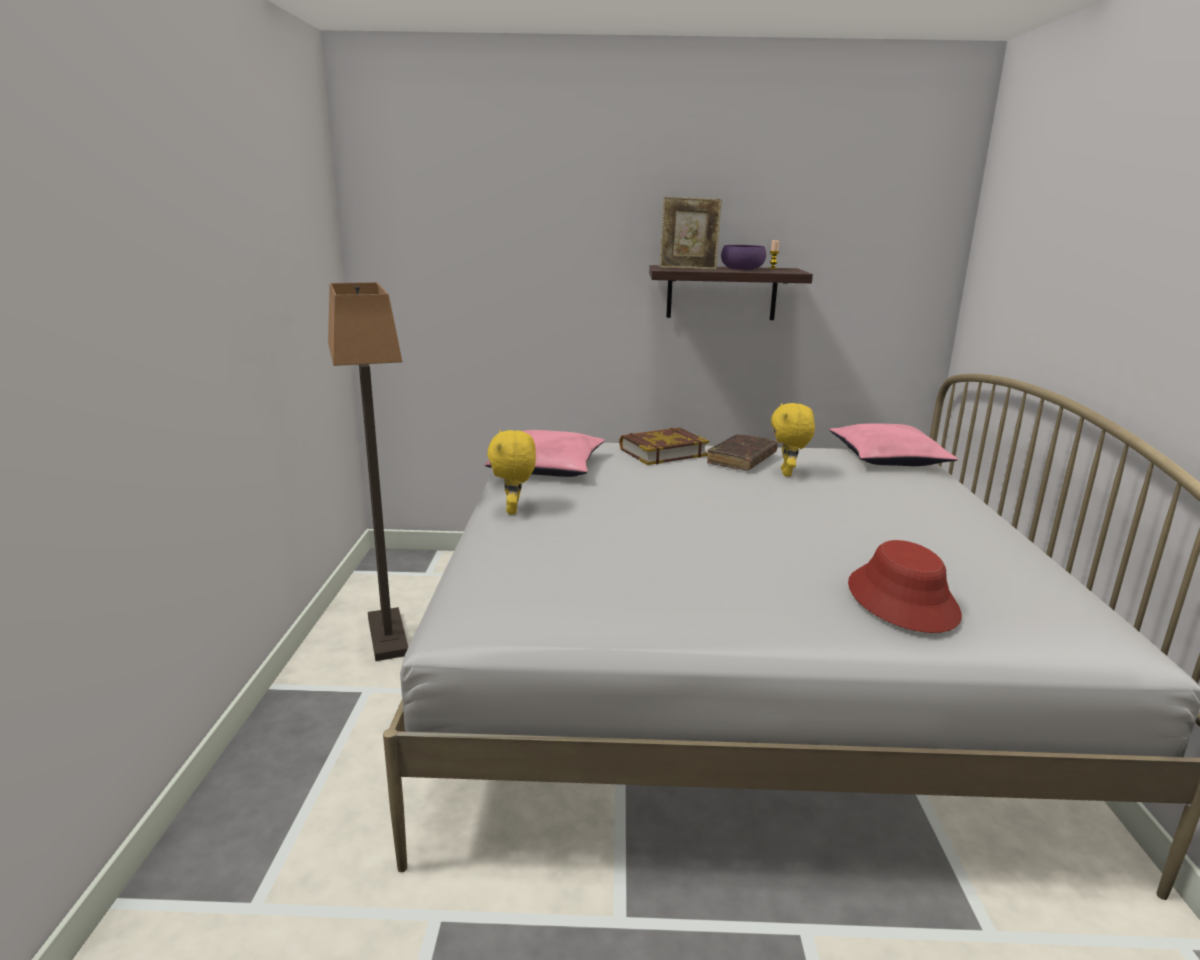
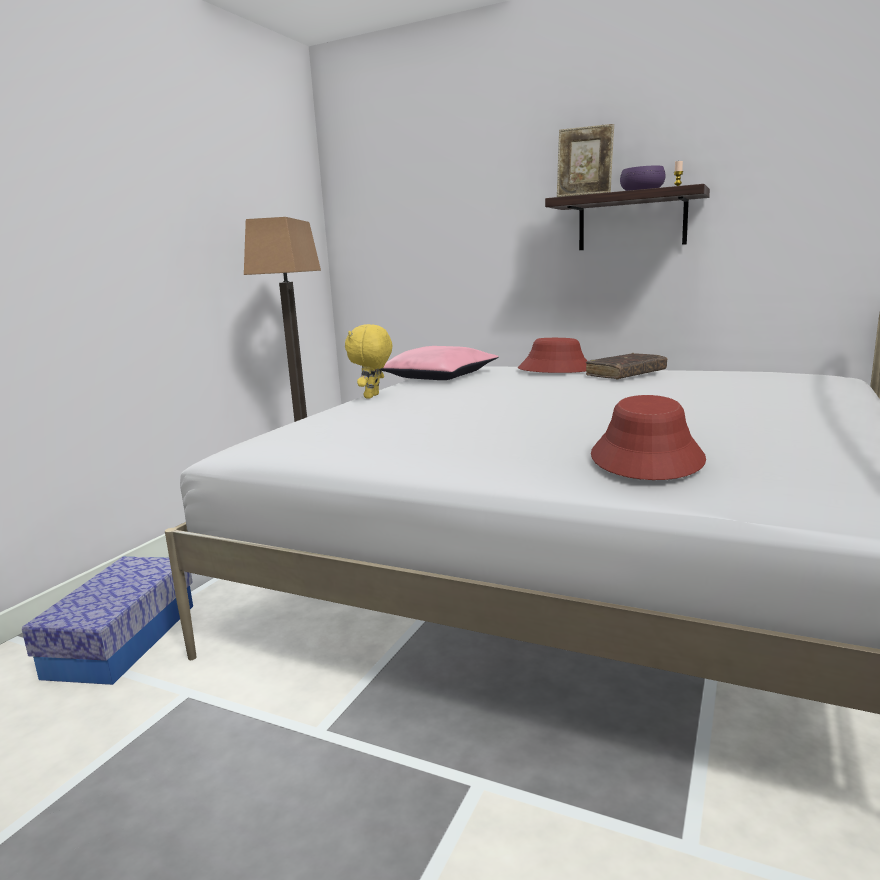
camera: 25 degrees right, 5 degrees down
book [619,428,709,465] -> red hat [518,338,587,373]
yellow plush toy [771,403,815,477] -> none
pink pillow [830,423,958,466] -> none
none -> storage box [22,557,193,685]

